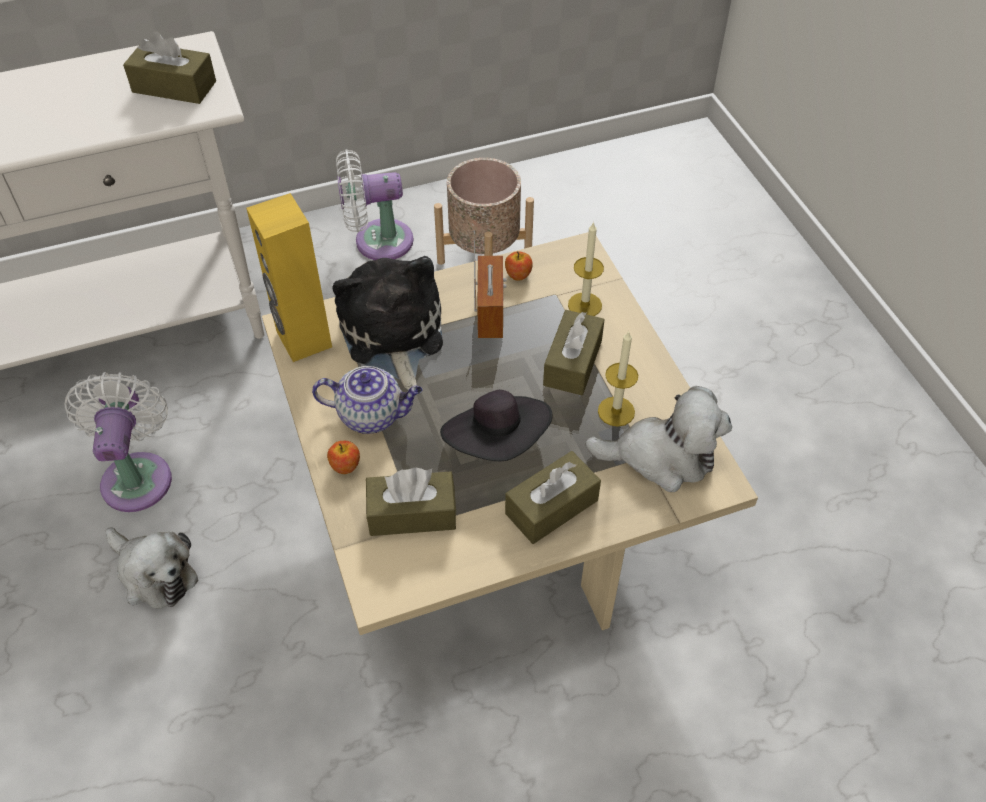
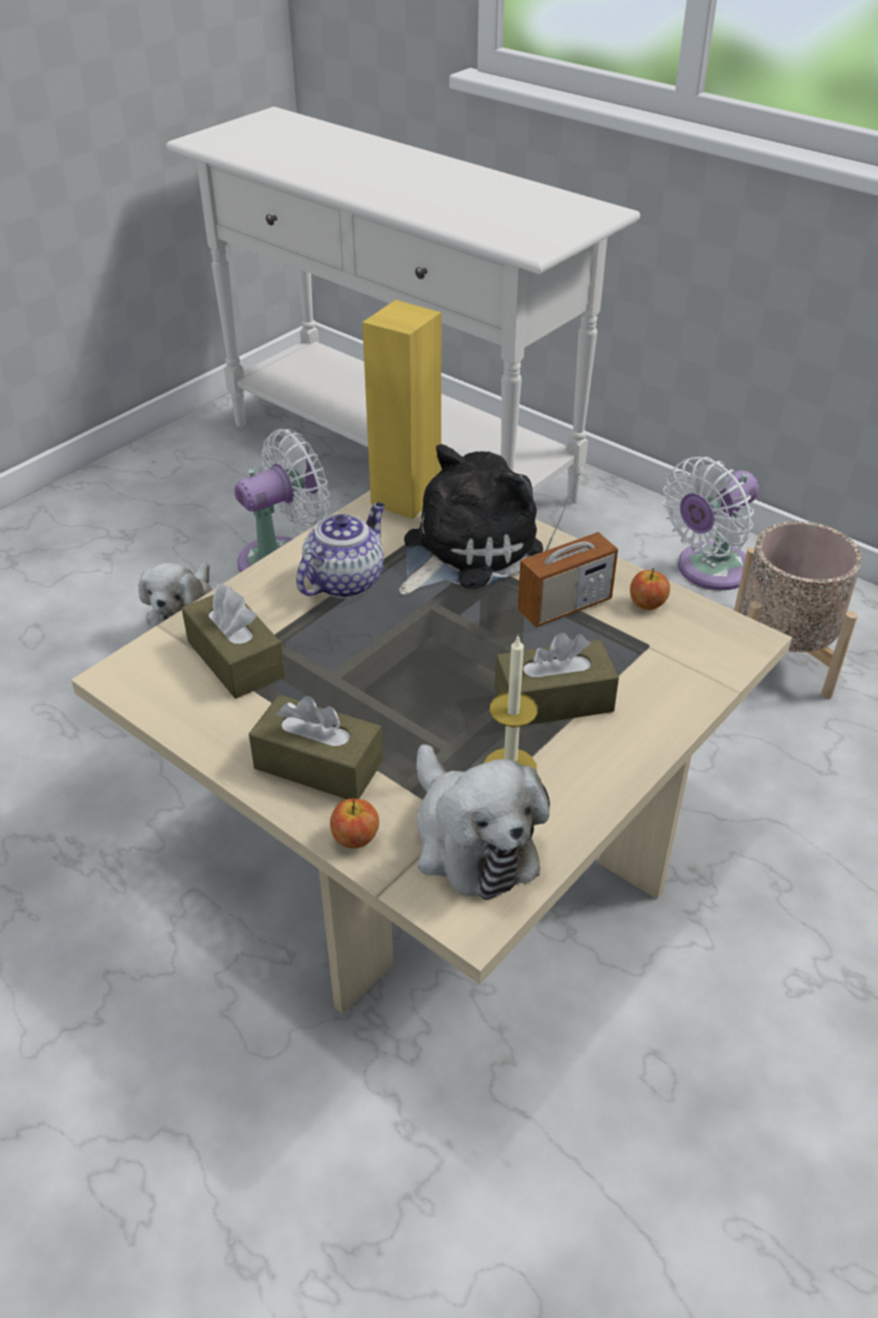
camera: 60 degrees right, 10 degrees down
brown tissue box [123,31,216,104] -> none
teapot [312,366,422,434] -> teapot turned 120 degrees counterclockwise [296,502,385,598]
apple [327,441,360,474] -> apple moved to [330,799,379,848]
white fan [336,150,414,260] -> white fan turned 90 degrees counterclockwise [663,457,759,590]
black hat [440,390,553,461] -> none
candle [568,221,604,316] -> none

